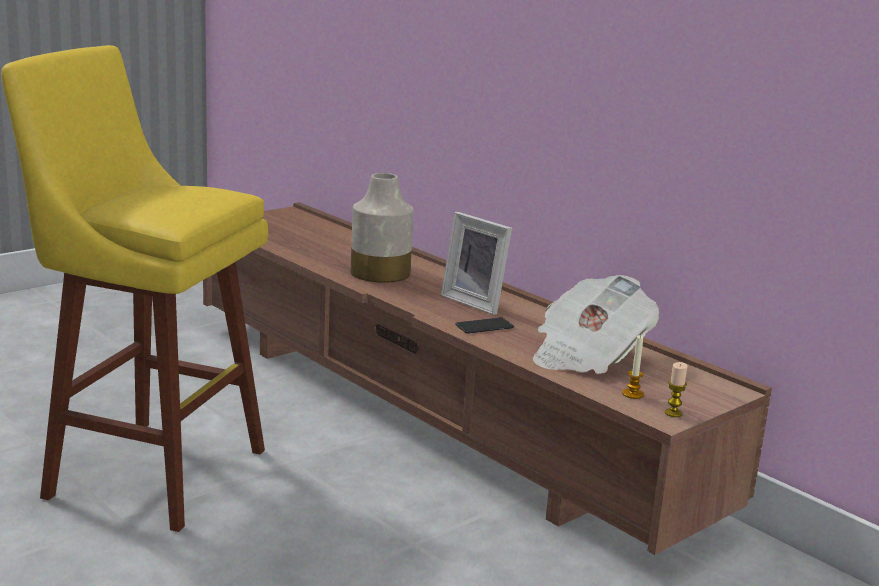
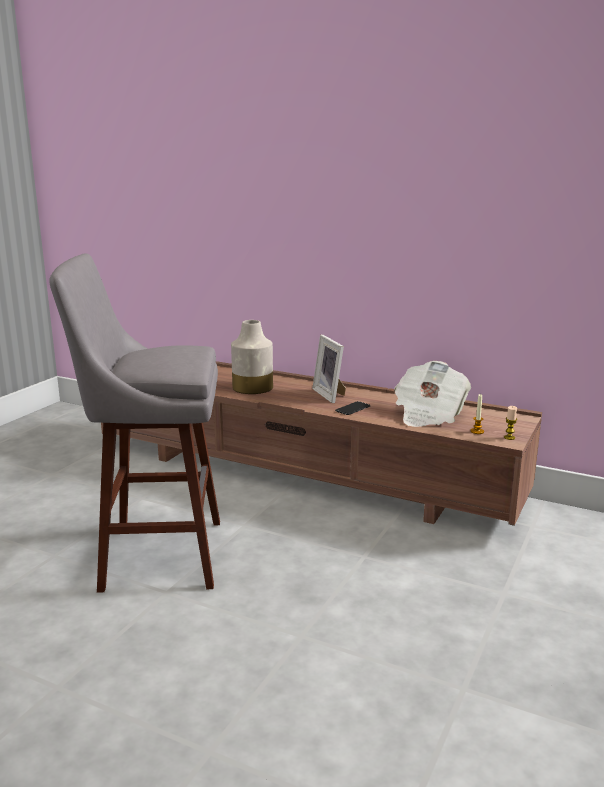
camera: 20 degrees left, 0 degrees up
yellow stool [1,45,268,532] -> grey stool [49,253,220,593]
picture frame [441,212,512,315] -> picture frame turned 45 degrees clockwise [312,335,346,403]

